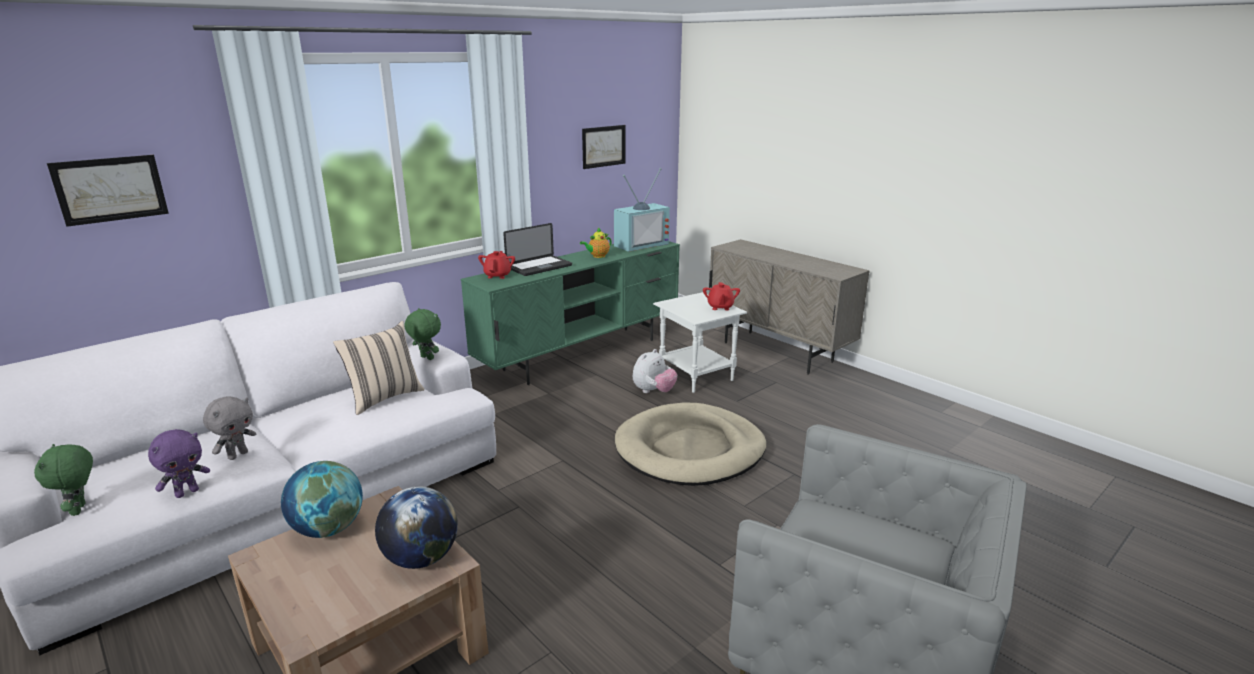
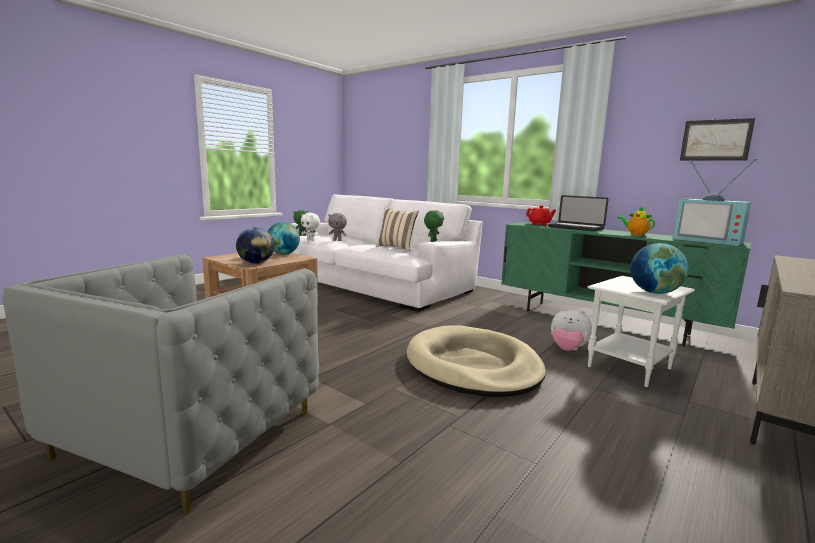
camera: 80 degrees right, 10 degrees down
picture [47,155,169,227] -> none
purple plush toy [148,429,210,498] -> white plush toy [301,213,320,241]
red teapot [703,282,740,310] -> globe [630,243,689,294]

